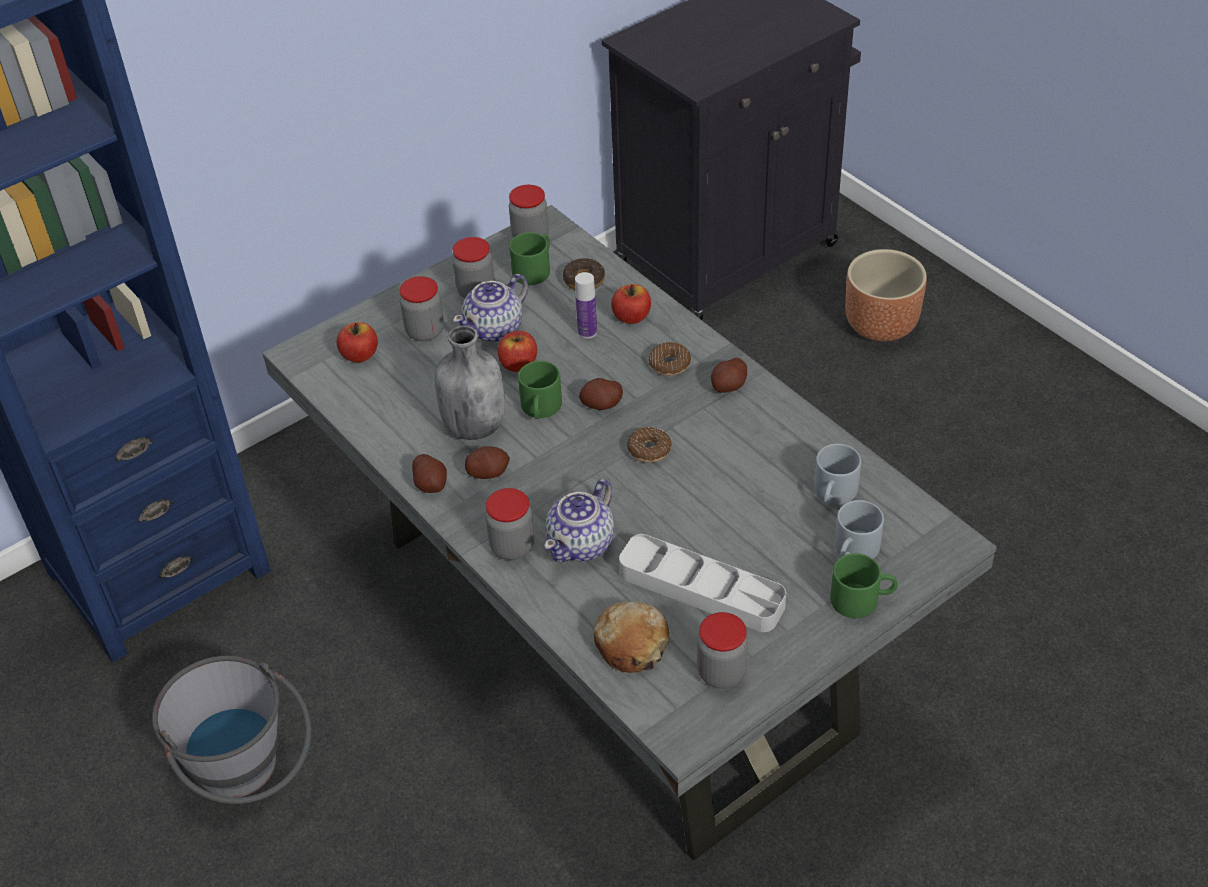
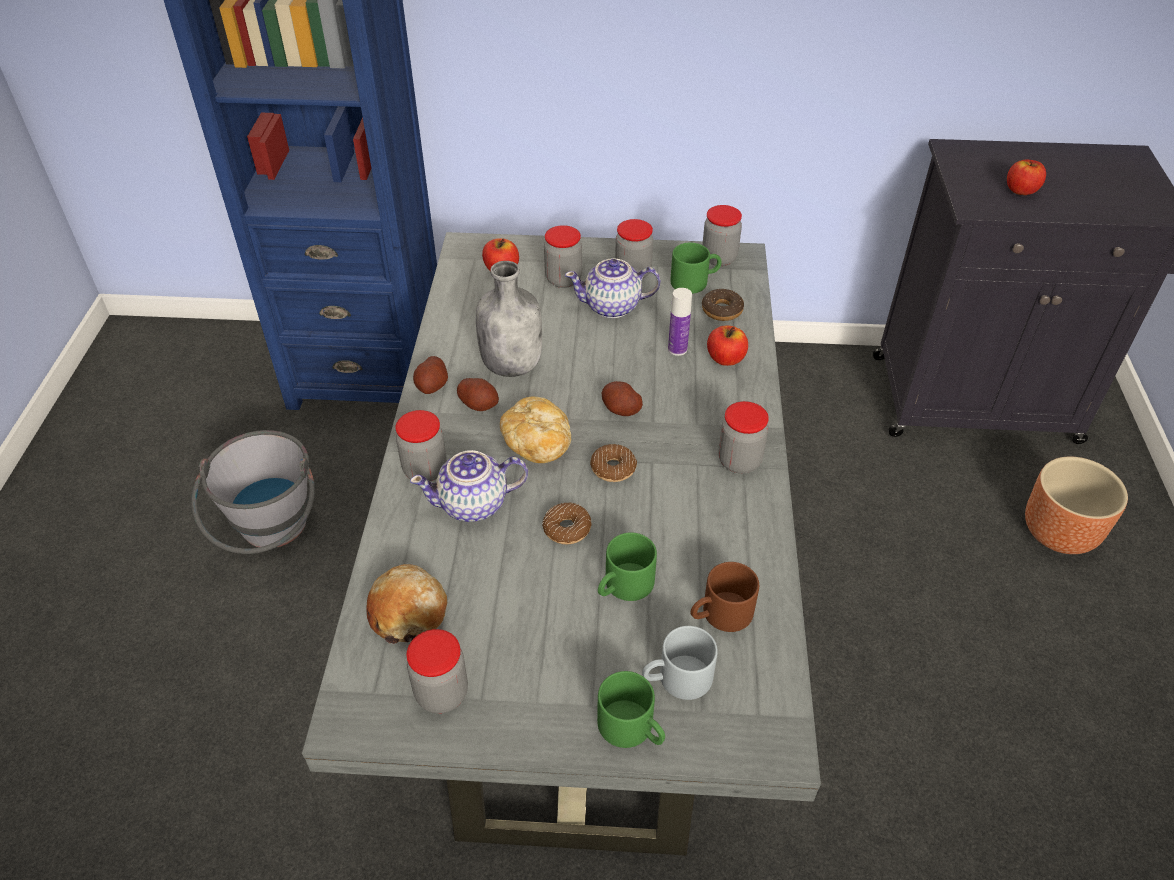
camera: 40 degrees right, 0 degrees up
apple [498,331,537,372] -> apple moved to [1007,160,1046,195]
green mug [518,361,562,419] -> green mug moved to [598,532,657,601]
grey tray [619,534,786,632] -> none
donut [649,342,691,376] -> donut moved to [542,502,592,544]
potato [711,358,747,393] -> jar [718,401,769,473]
grey mug [814,444,861,505] -> brown mug [690,562,759,632]
none -> bread [500,397,571,463]

